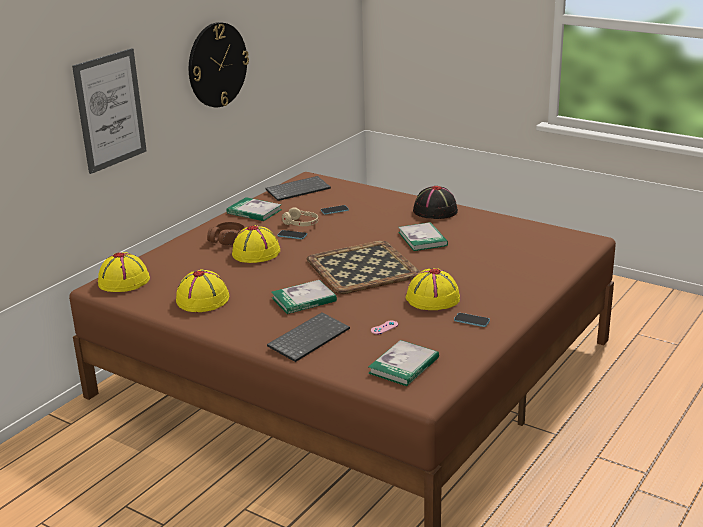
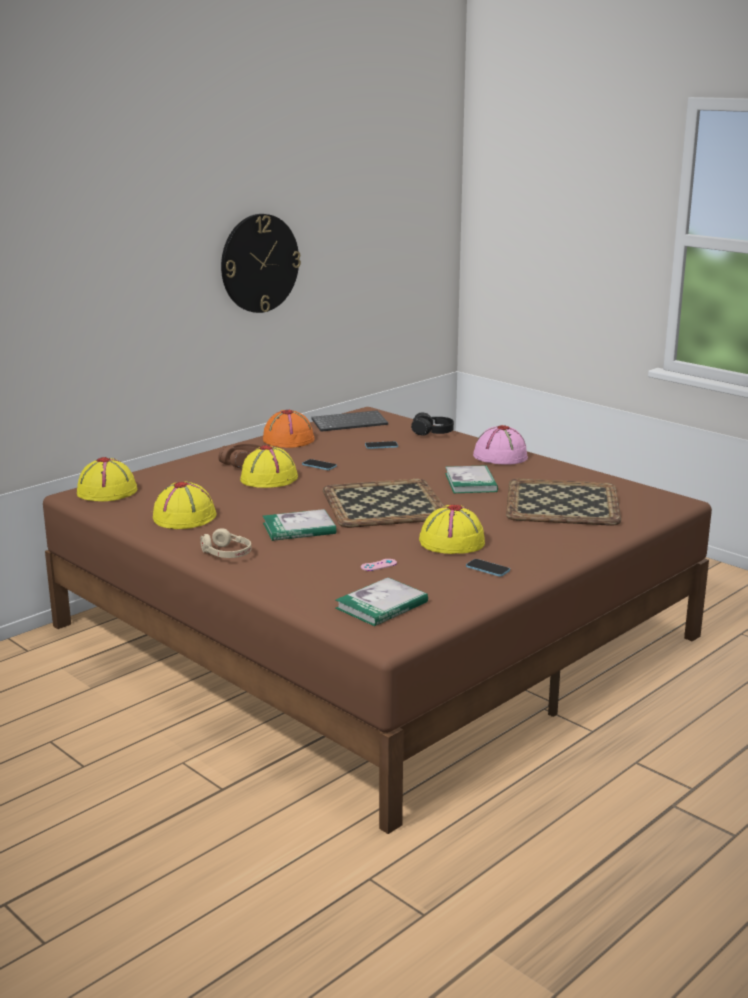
camera: 10 degrees right, 5 degrees down
picture [72,48,147,174] -> none
book [227,197,282,221] -> orange hat [263,410,315,448]
keyboard [267,313,350,362] -> none
beige headphones [282,207,318,226] -> beige headphones moved to [200,528,251,558]
black hat [413,186,458,219] -> pink hat [473,425,528,465]
none -> black headphones [411,412,454,436]
none -> tray [506,479,621,526]

